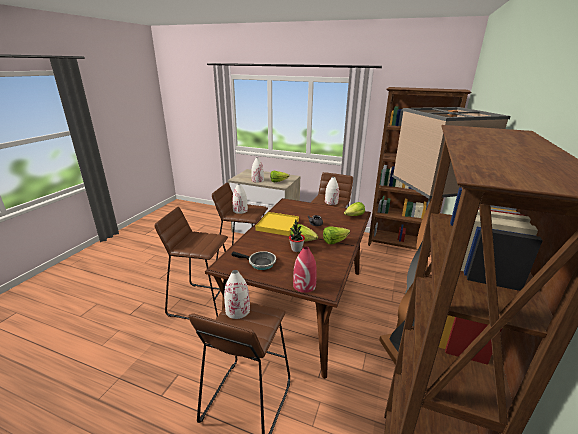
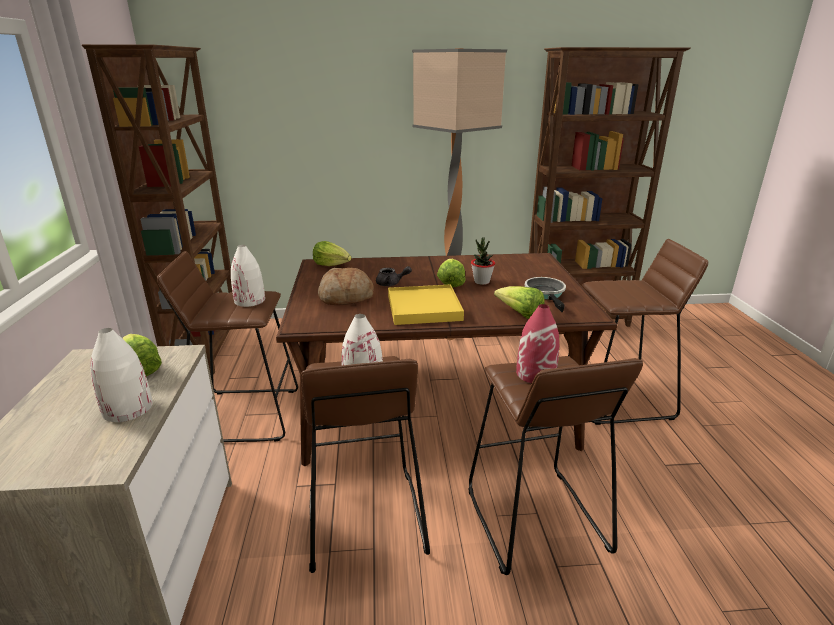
camera: 115 degrees left, 0 degrees up
white vase [224,270,250,319] -> none
red vase [293,246,317,293] -> red vase moved to [516,304,559,383]
lettuce [323,226,350,244] -> lettuce moved to [494,286,545,319]
none -> bread [318,268,374,305]

